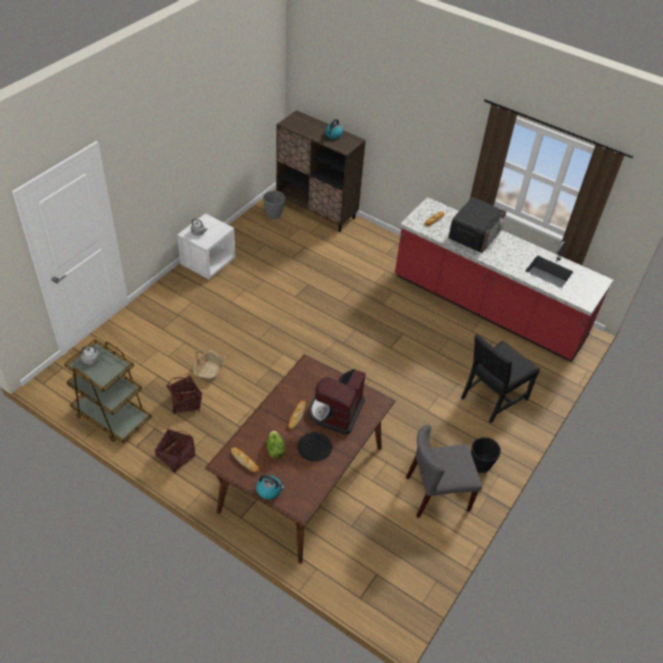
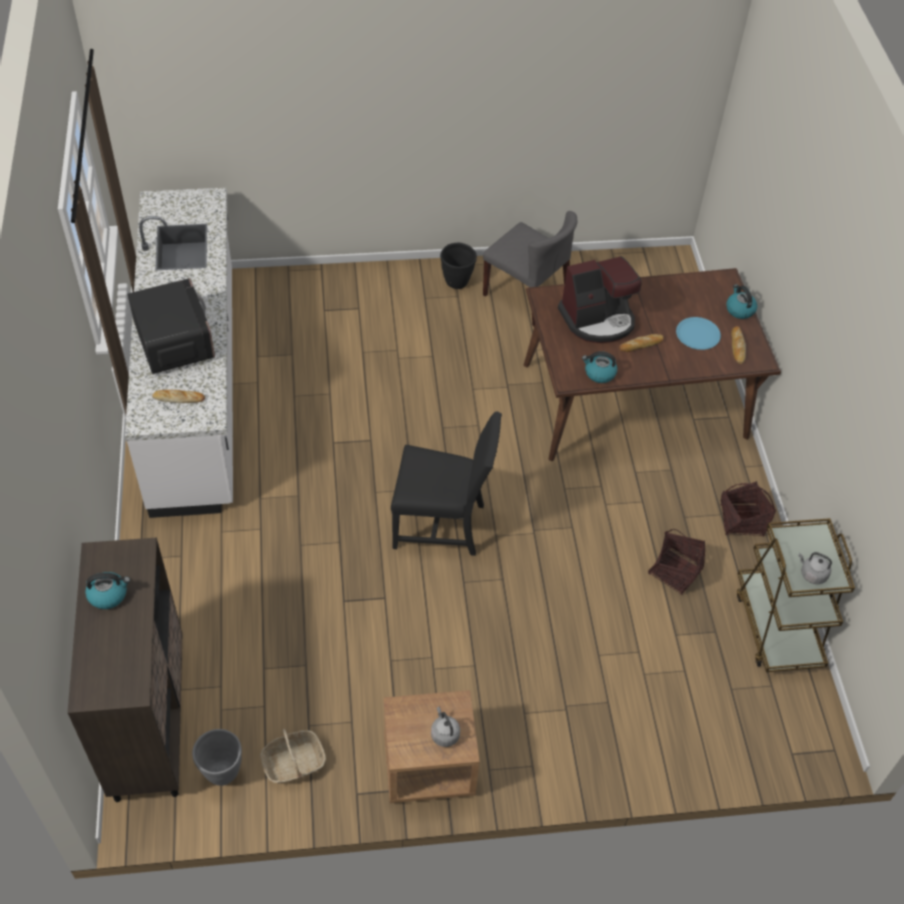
camera: 130 degrees left, 5 degrees up
white nightstand [177,213,236,280] -> brown nightstand [383,690,480,803]
basket [193,349,225,382] -> basket moved to [260,728,326,784]
lettuce [267,430,285,459] -> blue plate [676,317,721,350]
black plate [297,432,332,461] -> none
red counter [395,197,613,362] -> white counter [125,188,233,518]
microwave [448,197,506,253] -> microwave turned 75 degrees clockwise [128,278,215,374]
black chair [461,334,540,423] -> black chair moved to [391,411,502,556]
none -> kettle [582,351,617,383]

